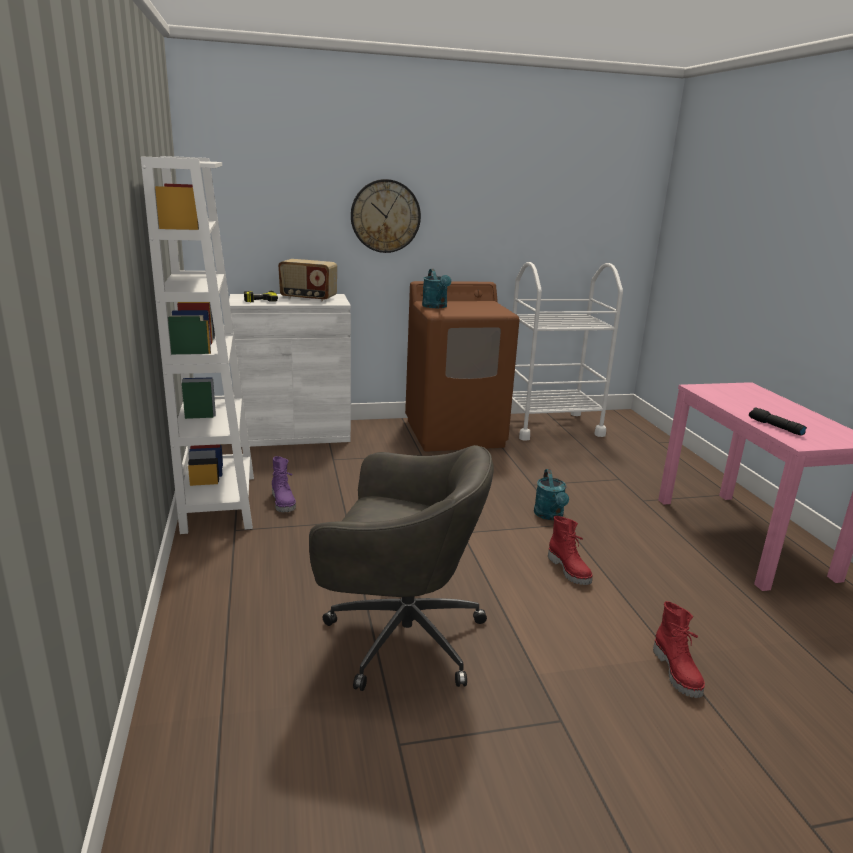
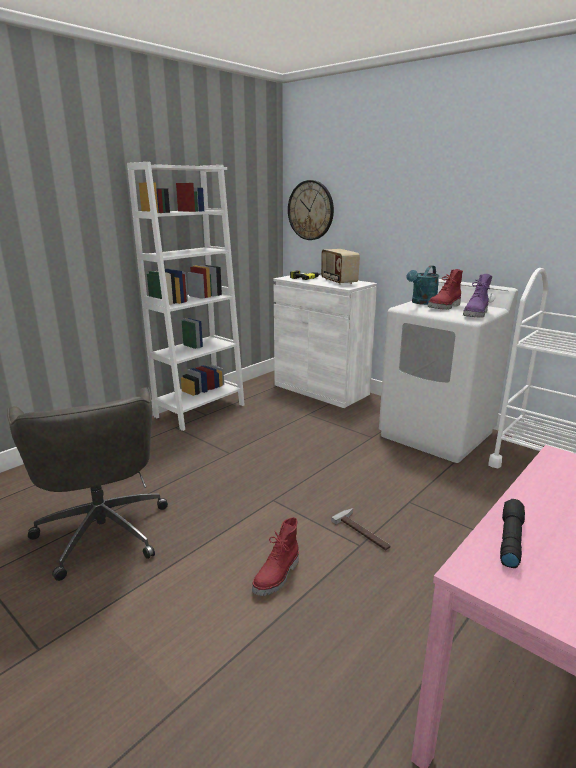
camera: 55 degrees right, 0 degrees up
purple boot [272,456,296,512] -> purple boot moved to [463,274,492,318]
wall clock [351,179,421,253] -> wall clock moved to [288,180,334,240]
brown washing machine [405,281,520,452] -> white washing machine [379,279,518,463]
turquoise watering can [534,469,569,520] -> hammer [331,508,390,550]
red boot [653,601,705,698] -> red boot moved to [428,269,463,310]

